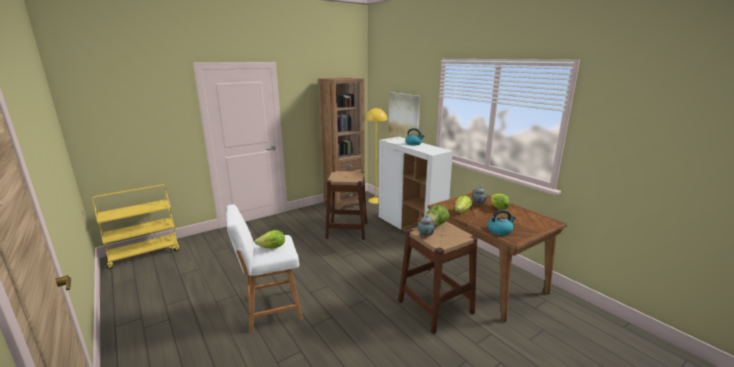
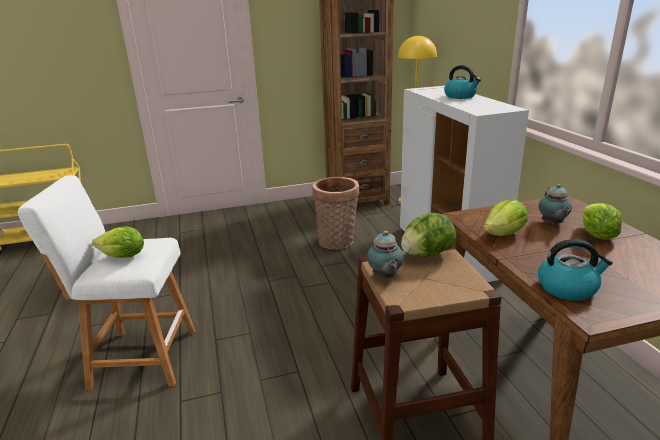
camera: 20 degrees right, 5 degrees up
brown stool [325,171,367,240] -> basket [312,177,359,250]
picture [388,92,421,138] -> none

